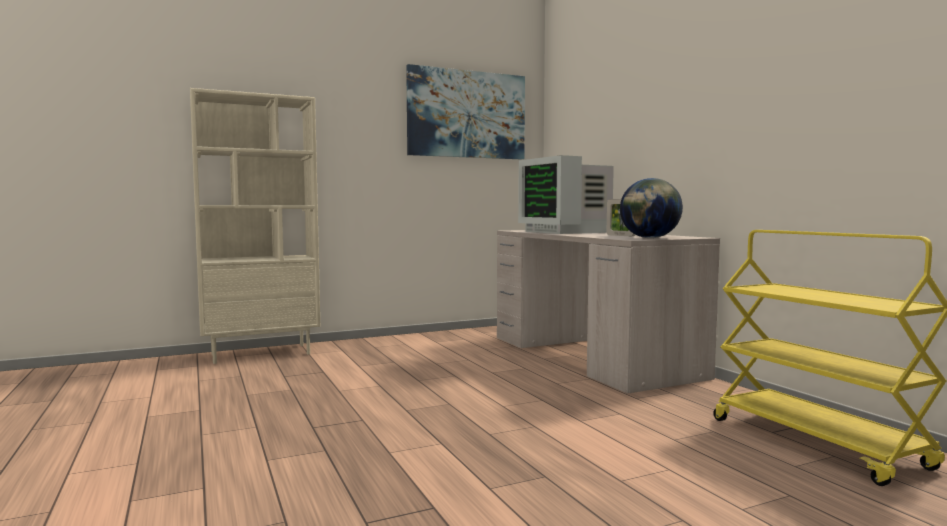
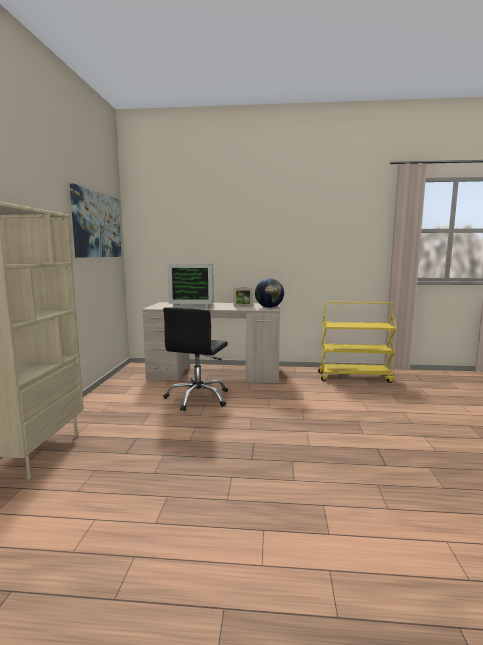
camera: 60 degrees left, 5 degrees up
none -> black office chair [163,307,228,411]

